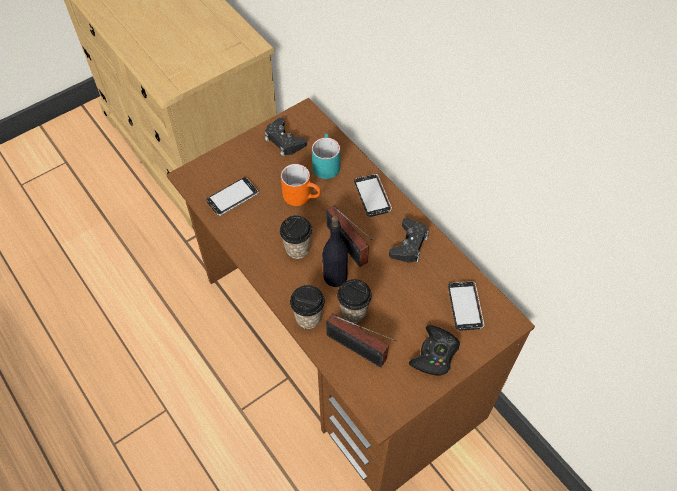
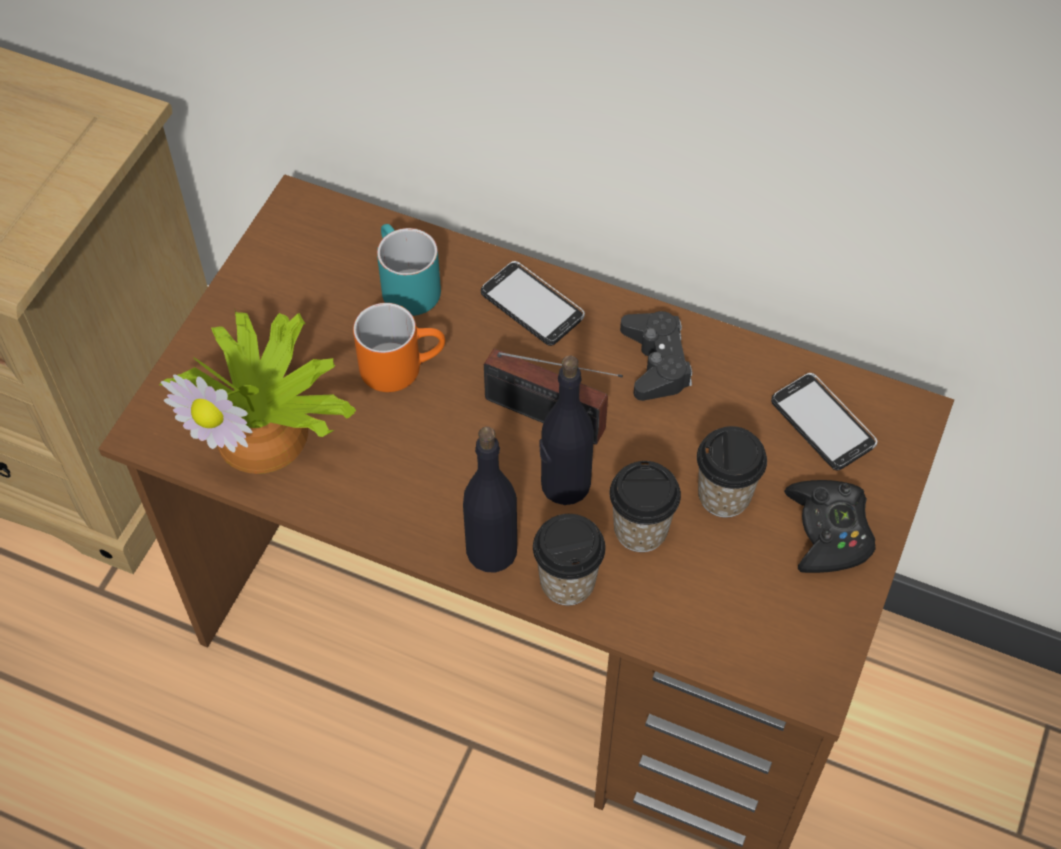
camera: 30 degrees left, 0 degrees up
phone [206,177,259,216] -> potted plant [159,311,356,474]
black game controller [265,118,307,156] -> none
cup [280,215,312,259] -> cup moved to [697,426,767,518]
radio [326,313,396,368] -> none
none -> black bottle [463,427,517,573]

